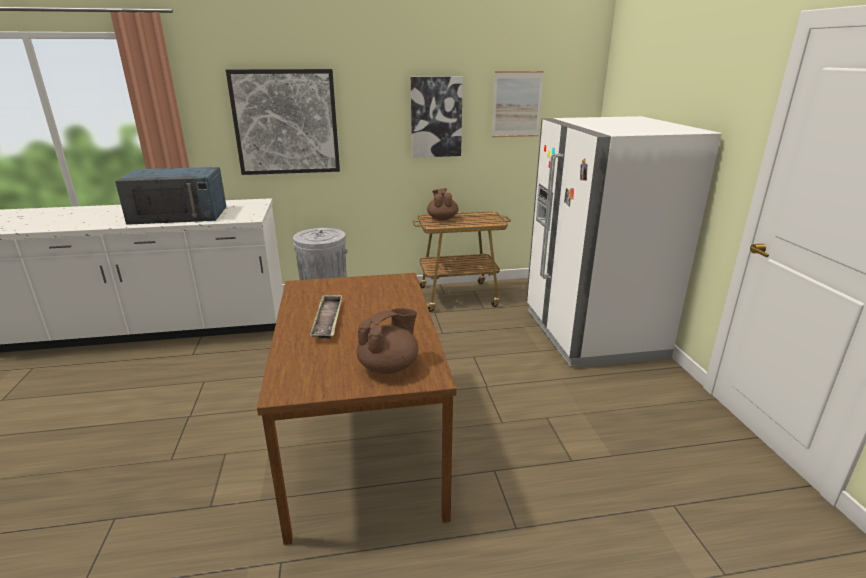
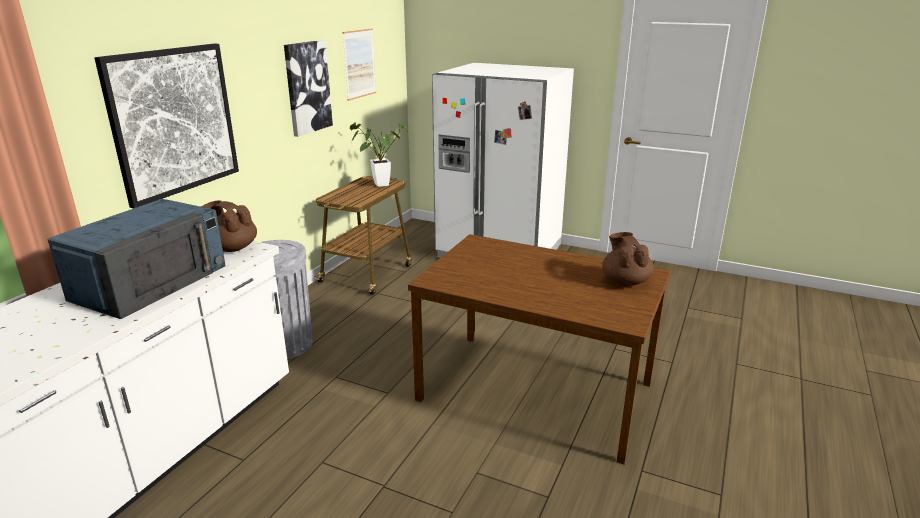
camera: 55 degrees left, 0 degrees up
tray [310,294,342,339] -> none
brown teapot [427,188,459,221] -> brown teapot moved to [201,200,257,252]
none -> potted plant [350,122,408,187]

